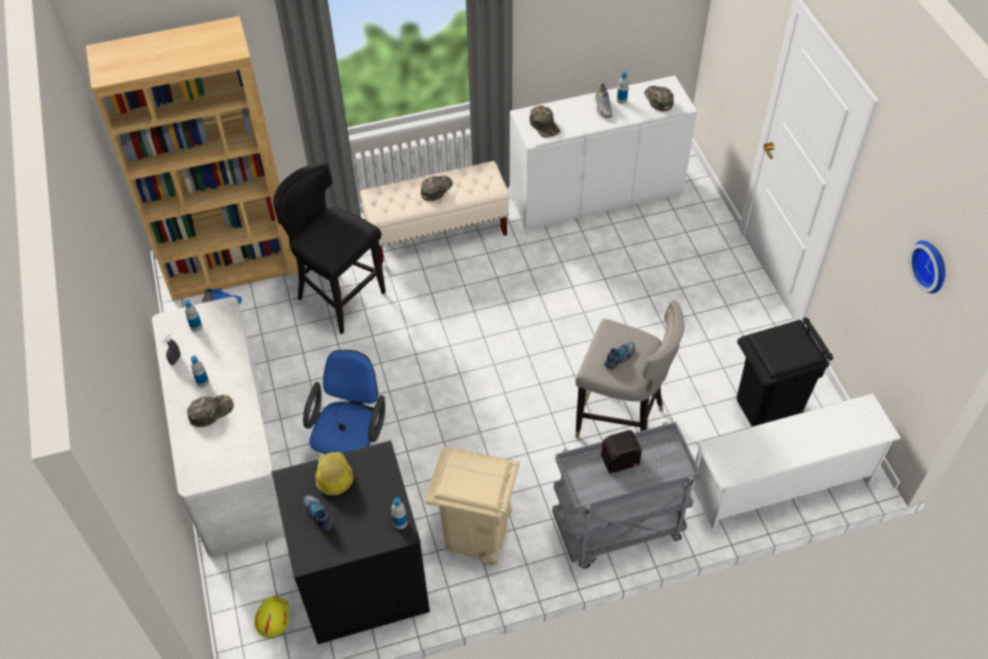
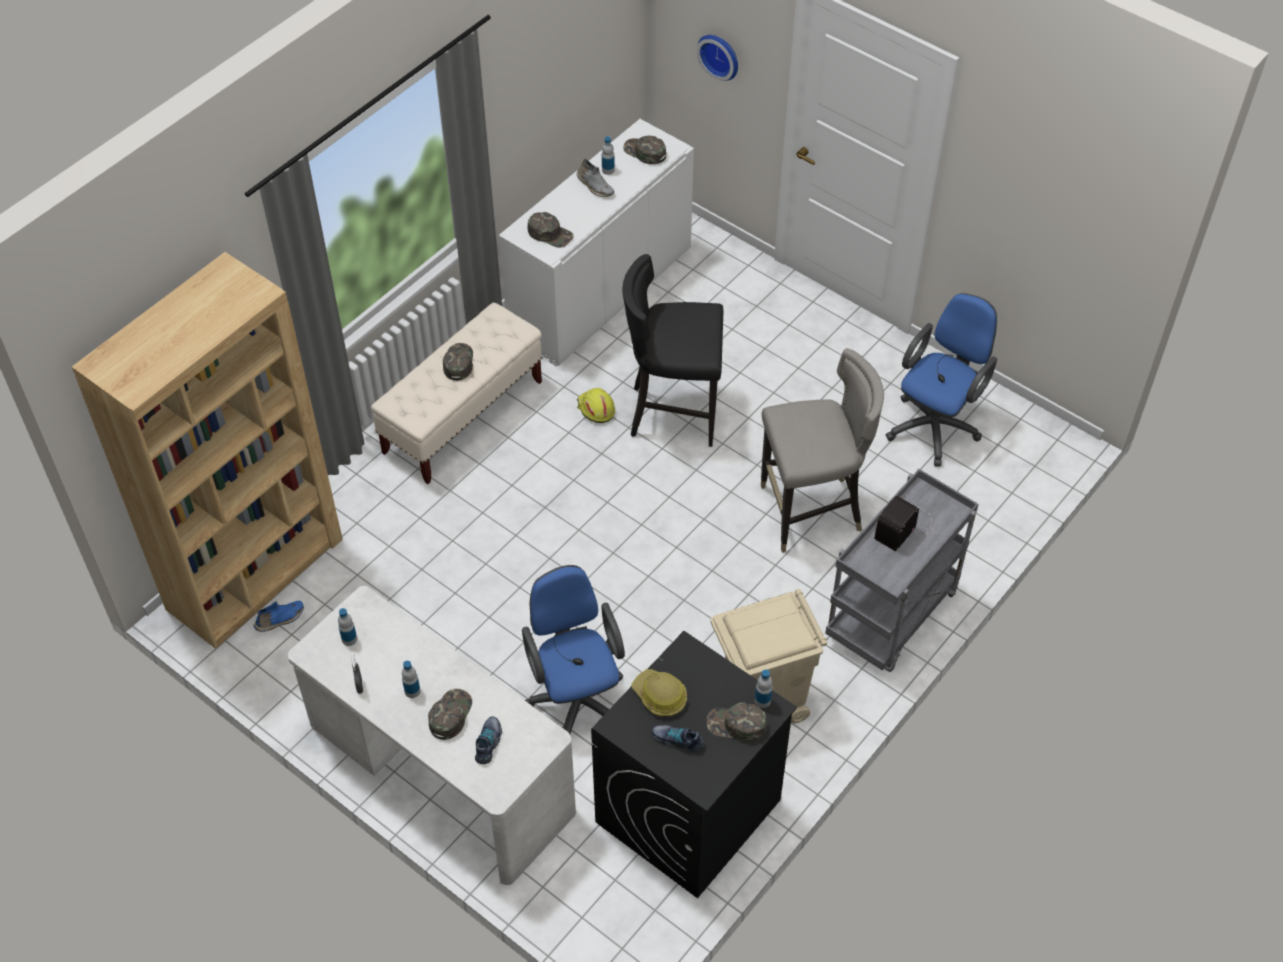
camera: 35 degrees left, 0 degrees up
yellow hard hat [254,597,289,638] -> yellow hard hat moved to [577,388,615,423]
black stool [273,162,386,334] -> black stool moved to [622,254,723,447]
shoe [604,342,635,370] -> shoe moved to [475,716,502,764]
white shoe rack [691,393,901,530] -> none
black trash can [737,317,833,427] -> blue office chair [886,293,997,466]
wall clock [909,241,945,294] -> wall clock moved to [697,35,738,81]
none -> green cap [707,703,767,742]

